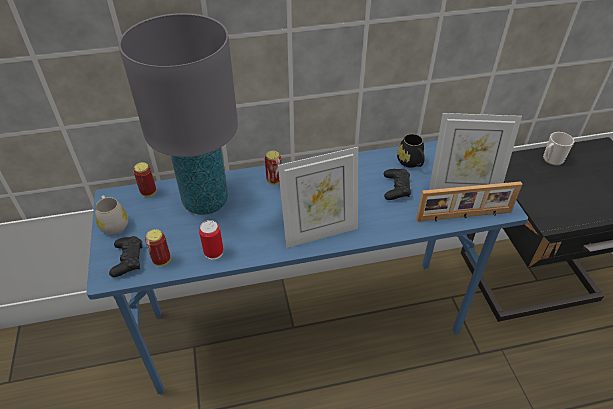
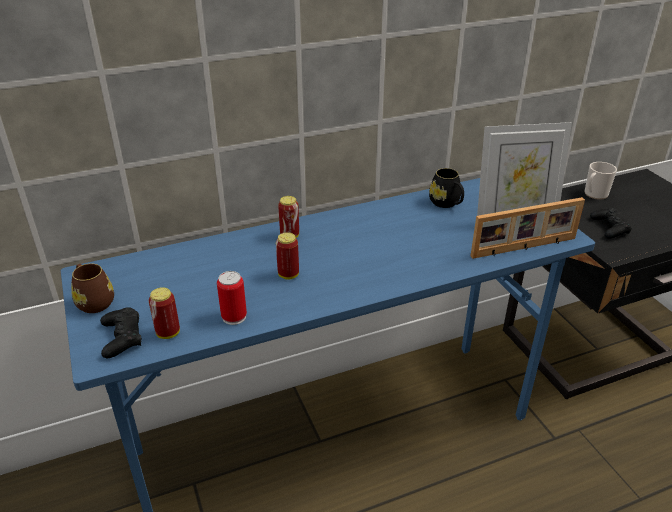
camera: 10 degrees left, 10 degrees down
white mug [95,195,128,235] -> brown mug [71,263,114,313]
grey table lamp [119,13,238,215] -> none
can [134,162,156,197] -> can moved to [276,232,299,280]
picture frame [278,147,358,248] -> none
black game controller [384,169,411,200] -> black game controller moved to [590,208,632,239]

